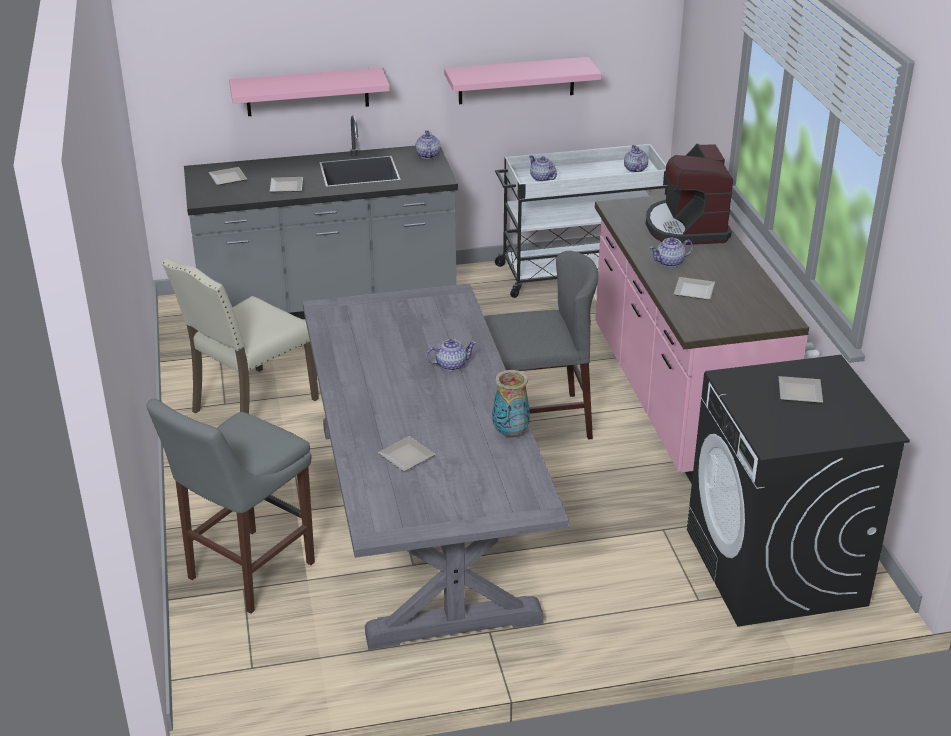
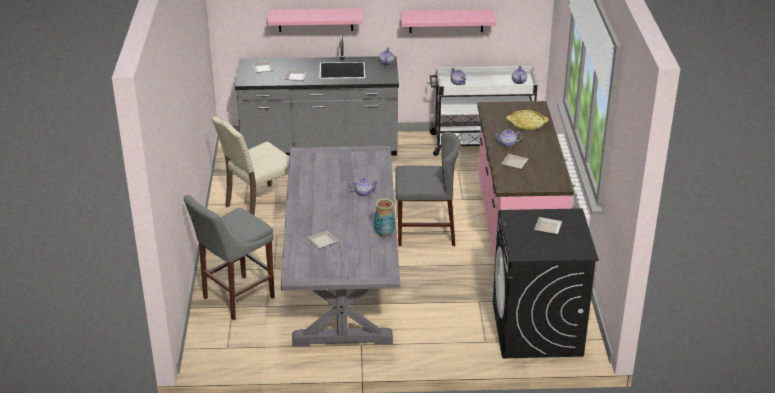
camera: 10 degrees right, 0 degrees up
coffee machine [646,144,733,245] -> yellow tray [506,110,548,130]

